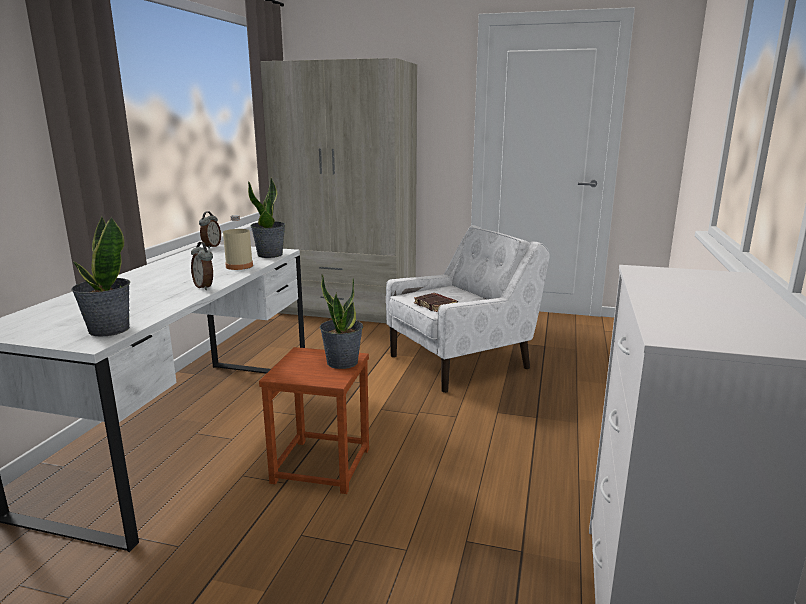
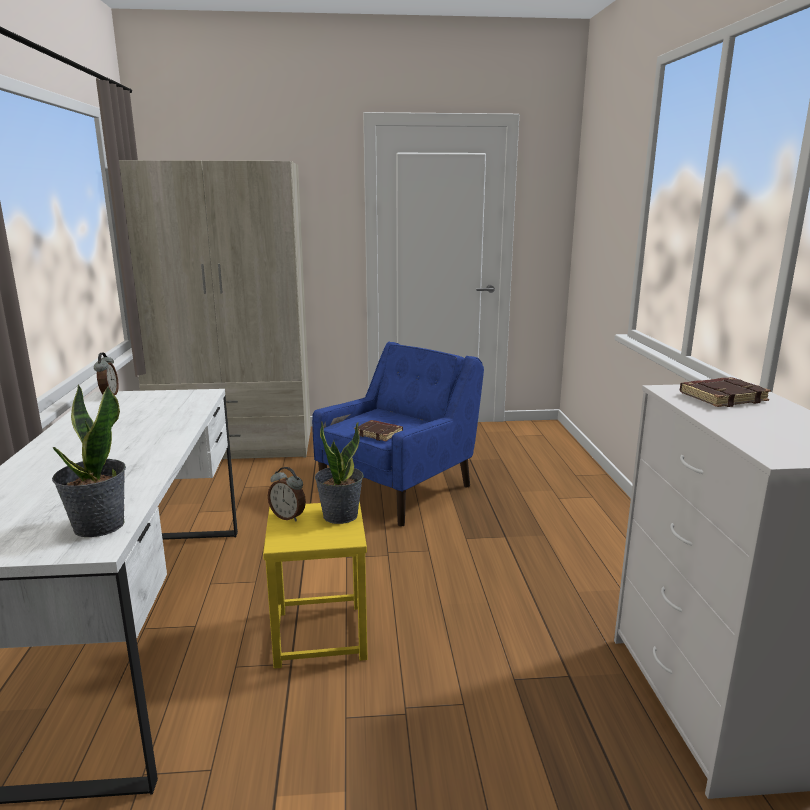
camera: 20 degrees left, 0 degrees up
alarm clock [191,242,213,290] -> alarm clock moved to [268,467,306,521]
beige bottle [223,215,253,270] -> none
potted plant [248,177,286,258] -> none
brown stool [259,347,369,494] -> yellow stool [263,501,368,669]
white armchair [386,225,550,393] -> blue armchair [312,342,484,526]
none -> brown book [680,377,771,407]

